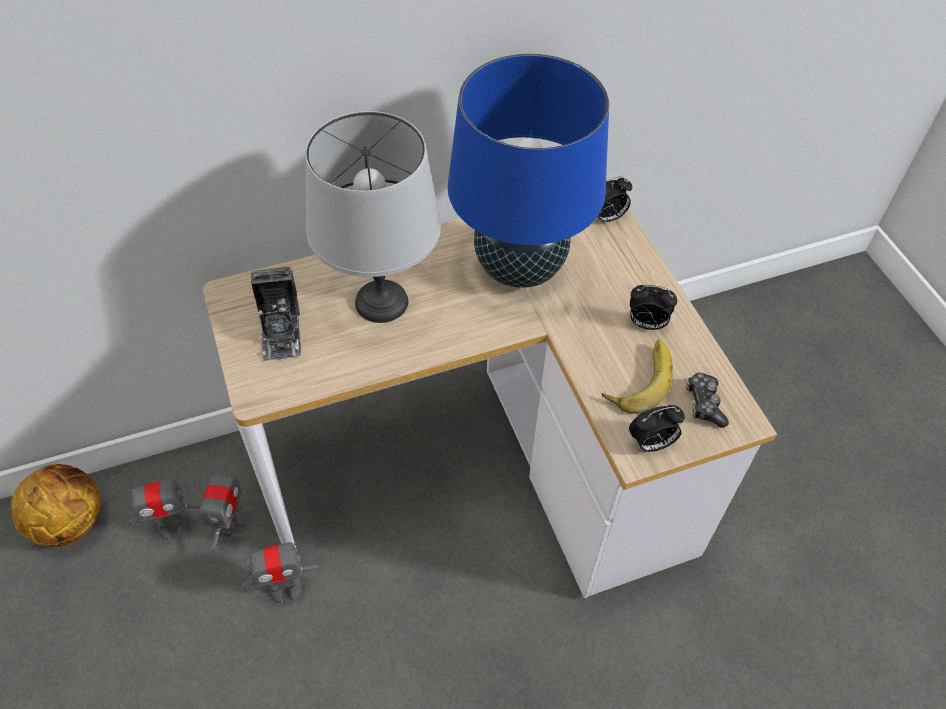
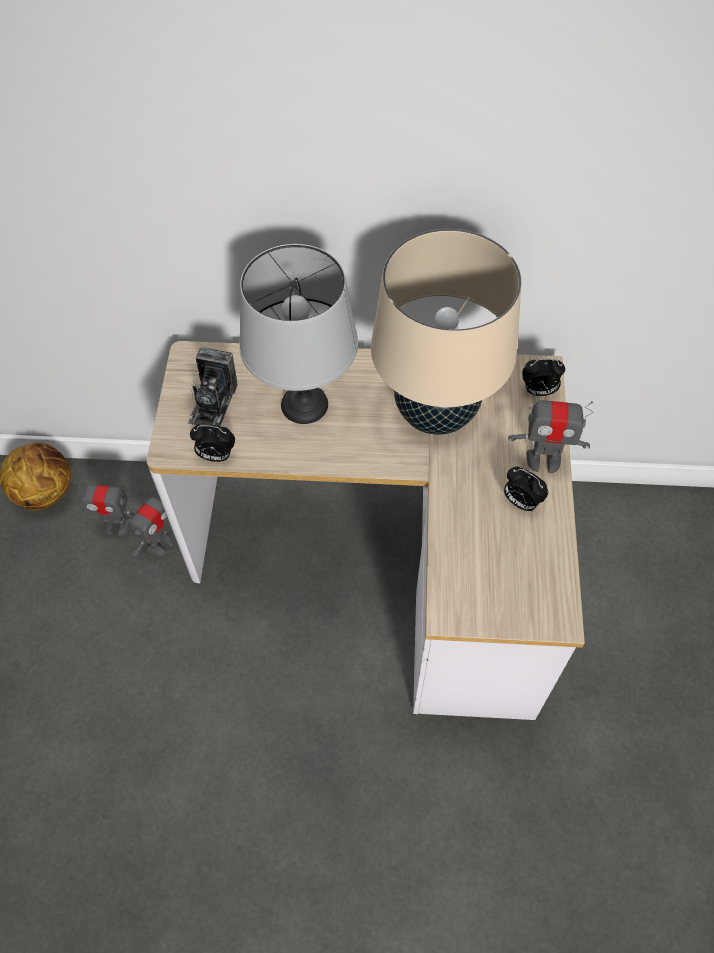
camera: 25 degrees right, 5 degrees up
toy robot [239,542,319,604] -> toy robot moved to [508,393,594,473]
blue table lamp [448,54,609,288] -> beige table lamp [371,229,522,435]
banana [602,340,673,414] -> none
alarm clock [629,405,685,452] -> alarm clock moved to [190,425,235,462]
game controller [686,373,729,428] -> none

